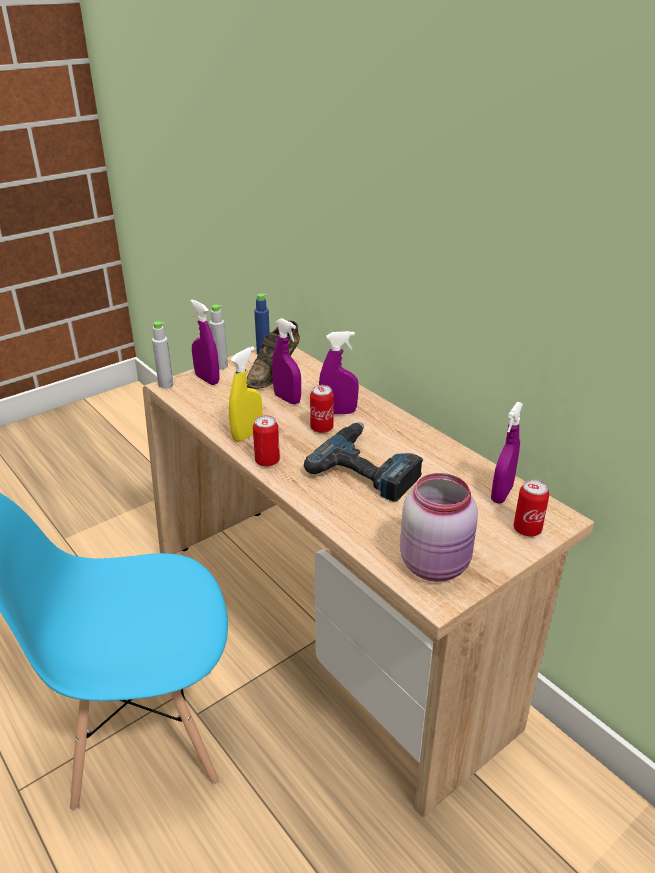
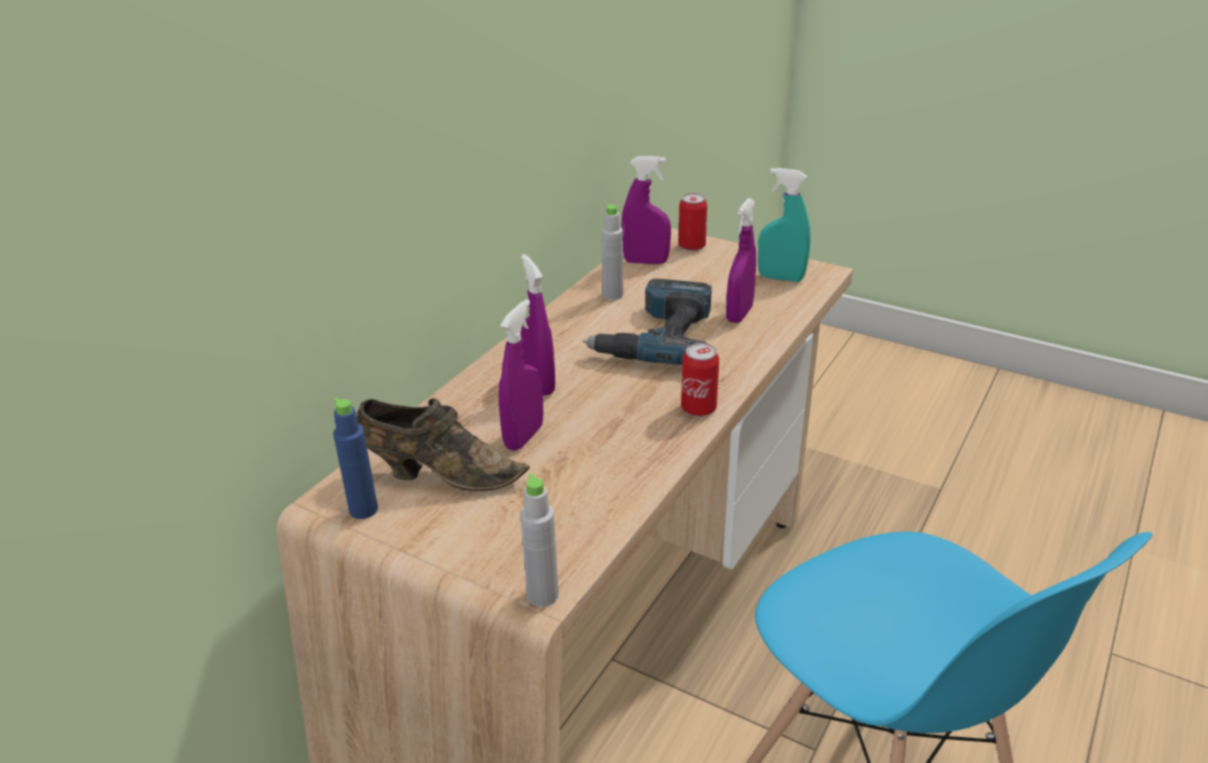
camera: 110 degrees left, 0 degrees up
purple spray bottle [190,300,220,385] -> purple spray bottle moved to [726,198,756,323]
grey bottle [210,305,228,370] -> grey bottle moved to [601,204,623,300]
yellow spray bottle [229,346,263,442] -> none
can [310,385,334,433] -> none
pink jar [400,473,478,582] -> turquoise spray bottle [758,168,811,282]

